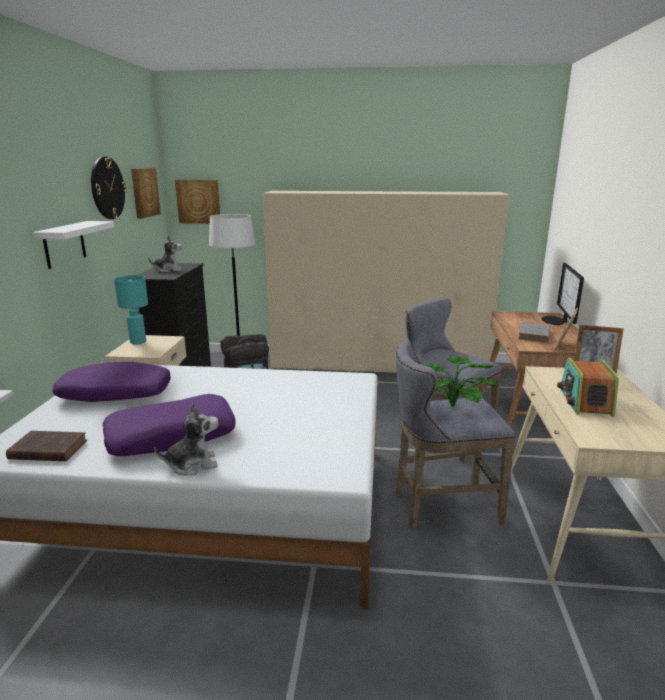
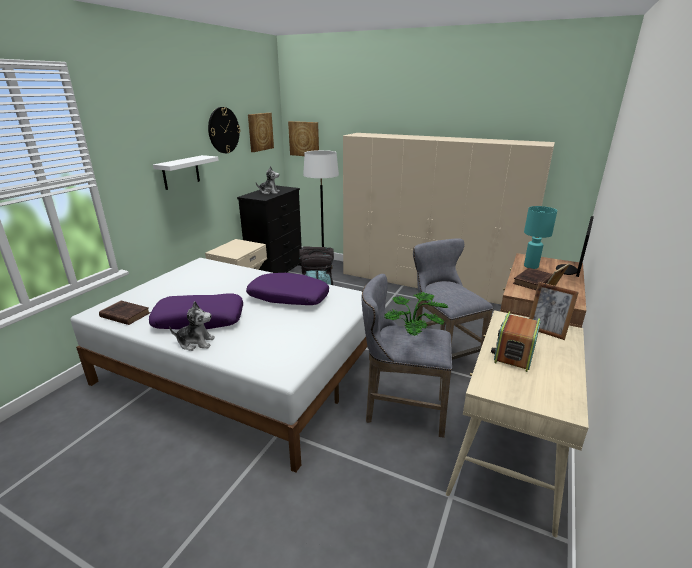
camera: 20 degrees right, 5 degrees up
purple pillow [53,362,171,402] -> purple pillow moved to [246,273,329,305]
turquoise table lamp [114,275,148,344] -> turquoise table lamp moved to [524,206,557,269]
grey book [518,322,550,343] -> brown book [513,268,553,290]

